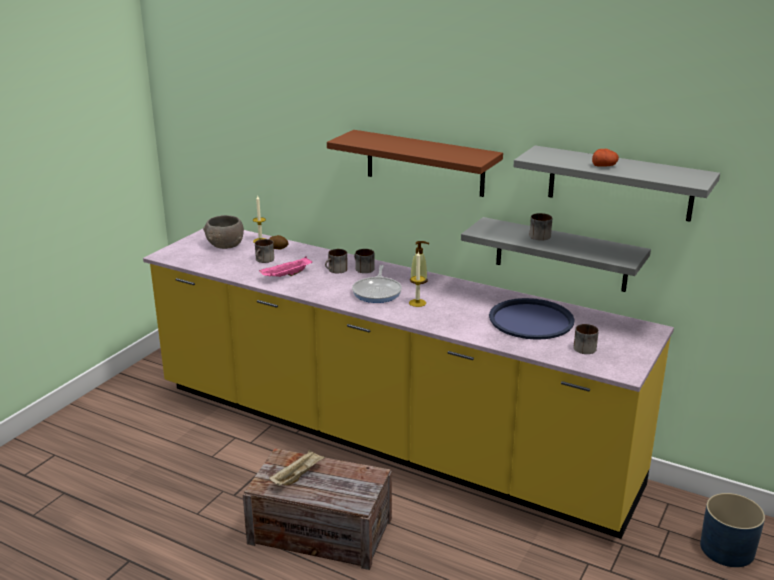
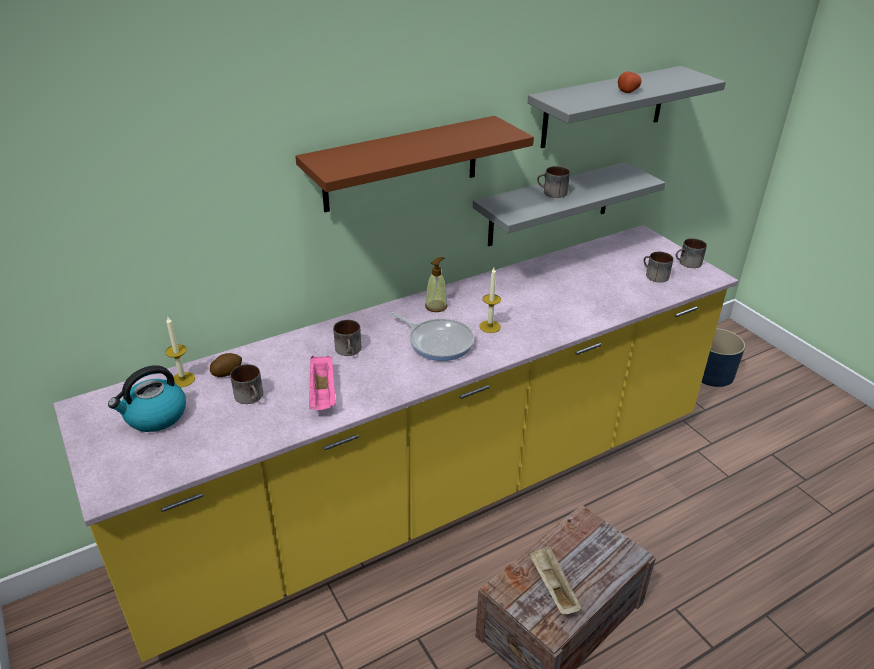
camera: 60 degrees left, 10 degrees up
grey bowl [203,215,244,249] -> kettle [108,365,186,432]
mug [354,249,374,273] -> mug moved to [676,238,707,268]
blue tray [489,298,575,340] -> none

